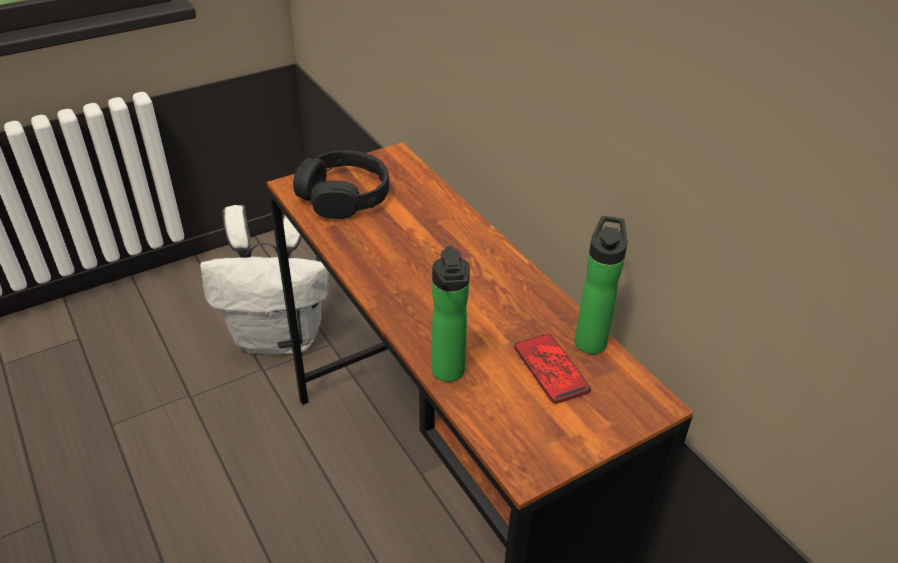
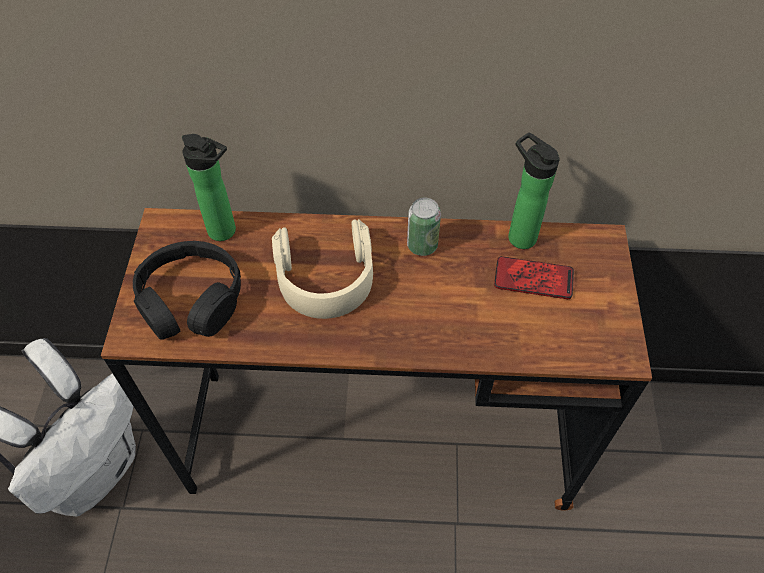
camera: 55 degrees left, 15 degrees up
bottle [432,246,470,382] -> bottle moved to [182,134,236,241]
none -> beige headphones [272,219,373,319]
none -> can [407,198,441,256]

